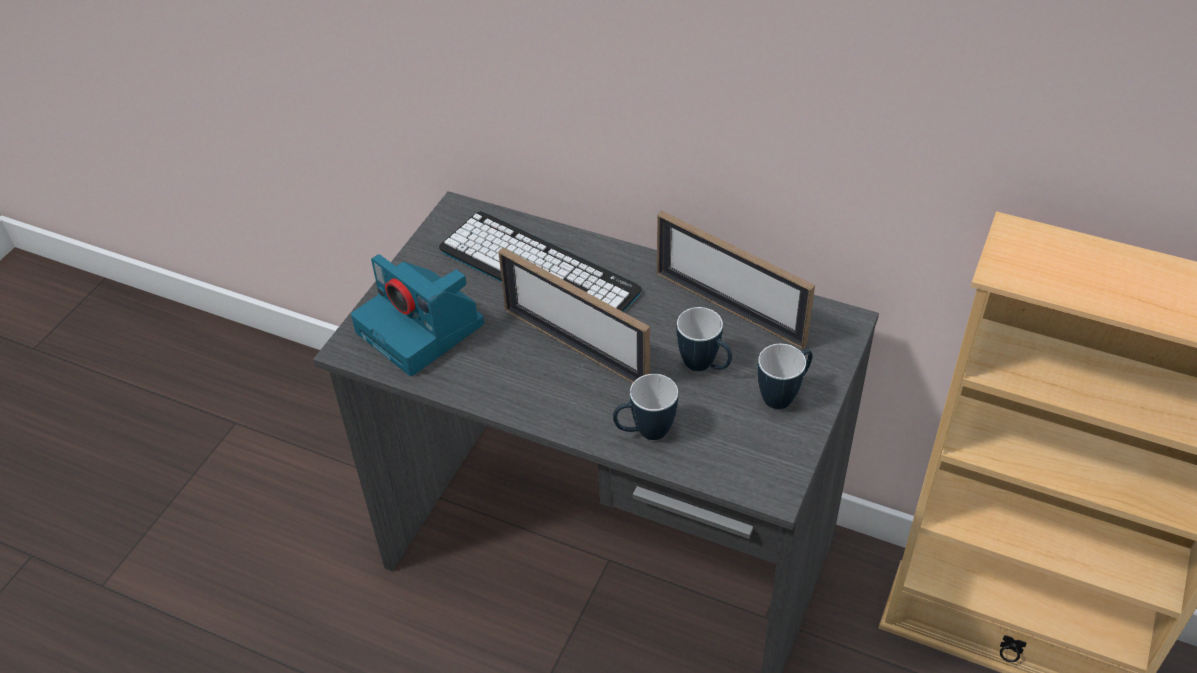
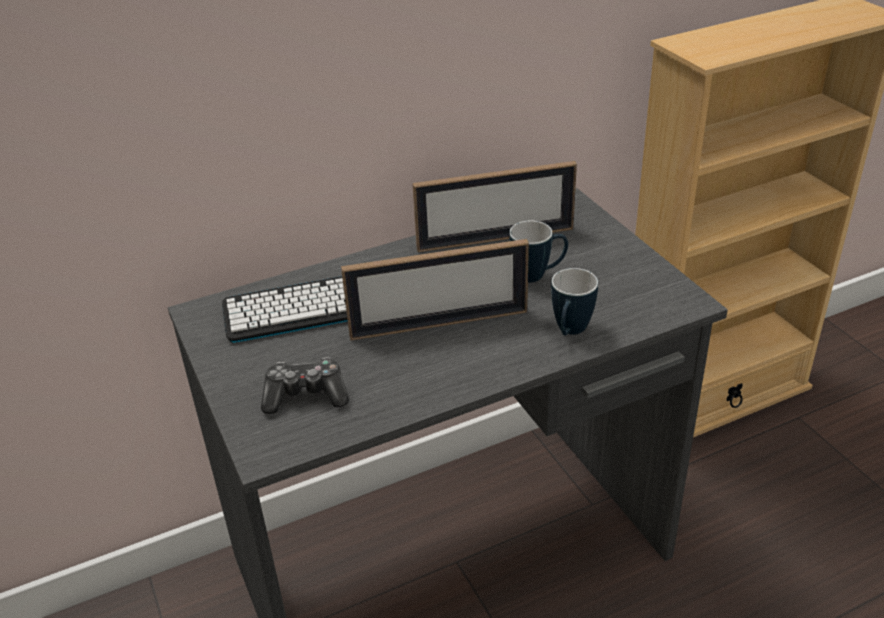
camera: 50 degrees left, 10 degrees down
camera [351,254,484,376] -> game controller [261,357,349,414]
mug [757,344,813,409] -> none

